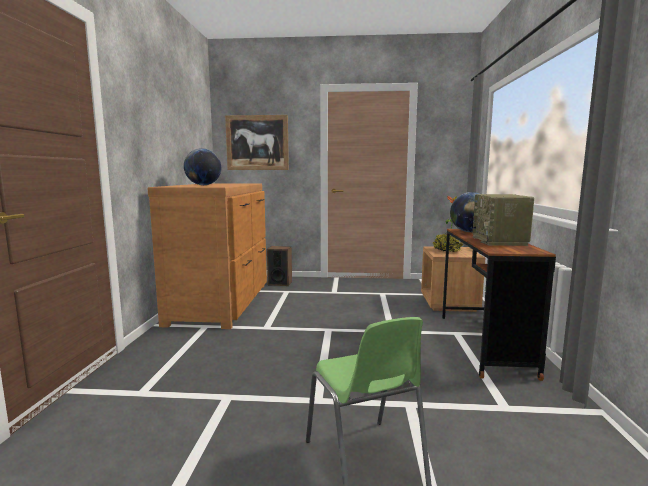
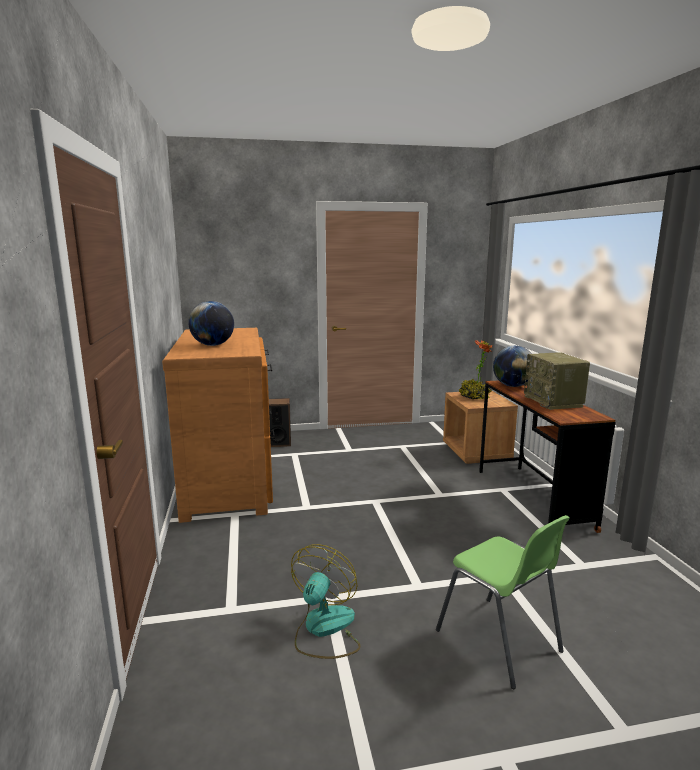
camera: 15 degrees left, 5 degrees up
picture [225,115,289,170] -> none
none -> fan [291,544,360,659]

